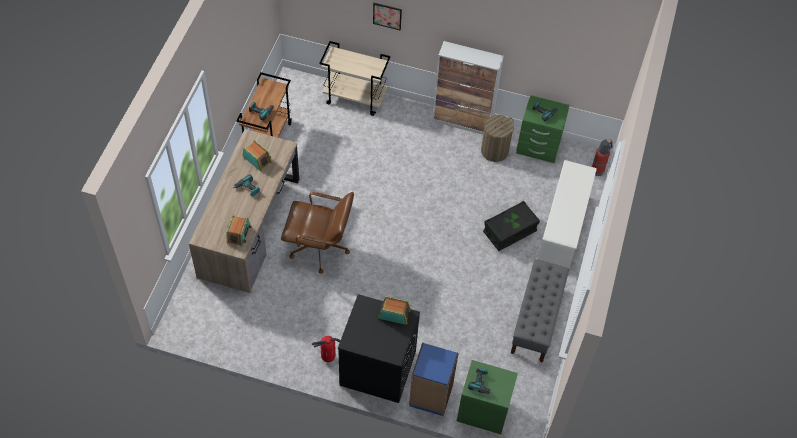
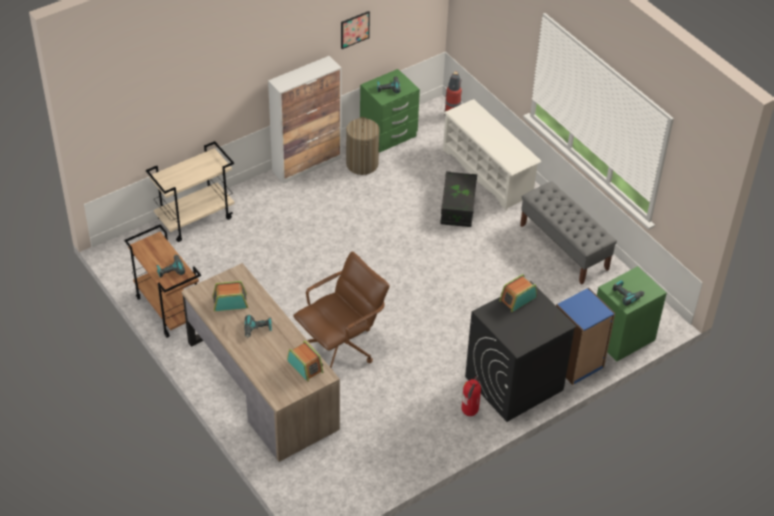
camera: 50 degrees left, 10 degrees down
picture [373,3,402,30] -> picture moved to [341,11,370,49]

